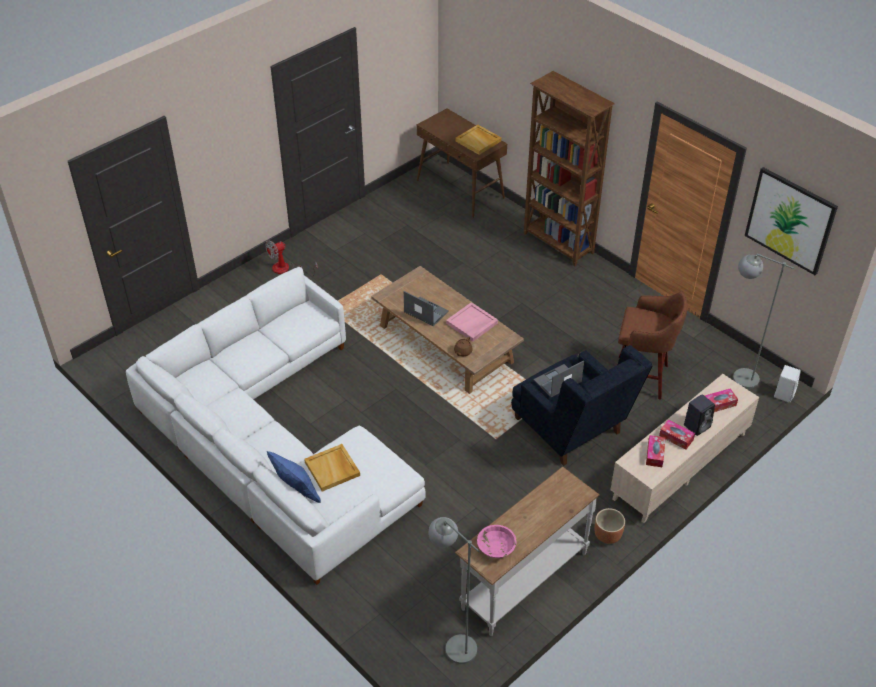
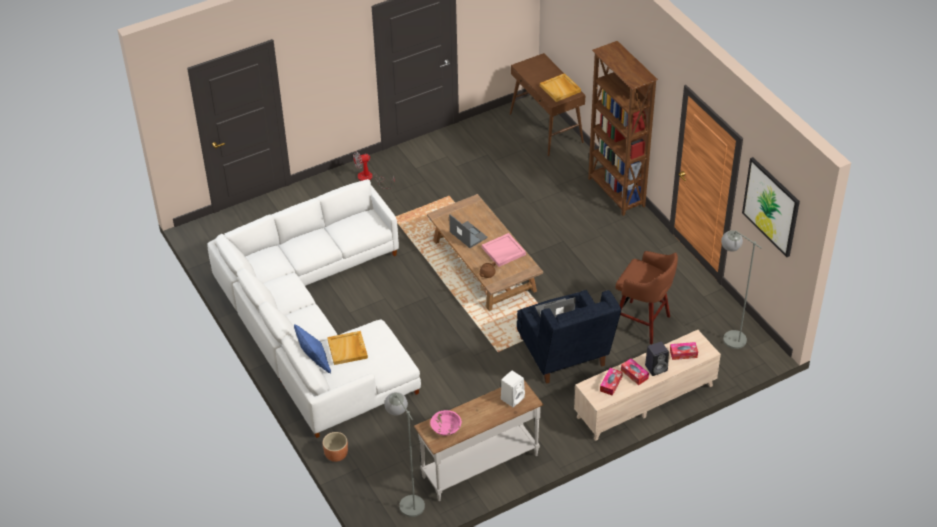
camera: 15 degrees right, 0 degrees up
brown planter [594,508,625,544] -> brown planter moved to [323,432,348,462]
white speaker [774,365,801,403] -> white speaker moved to [501,371,525,407]

